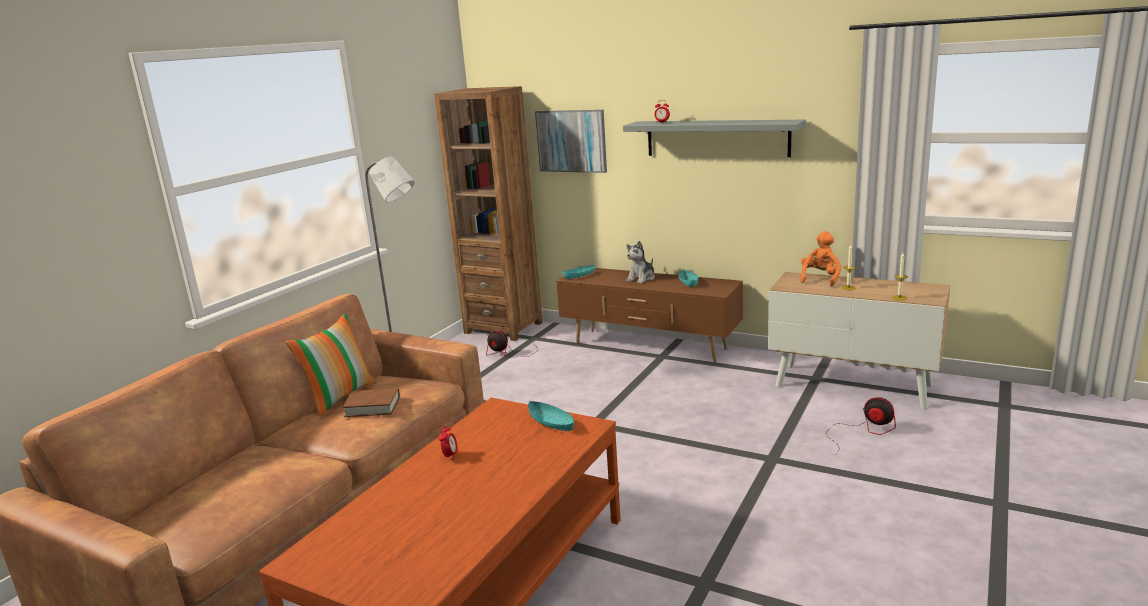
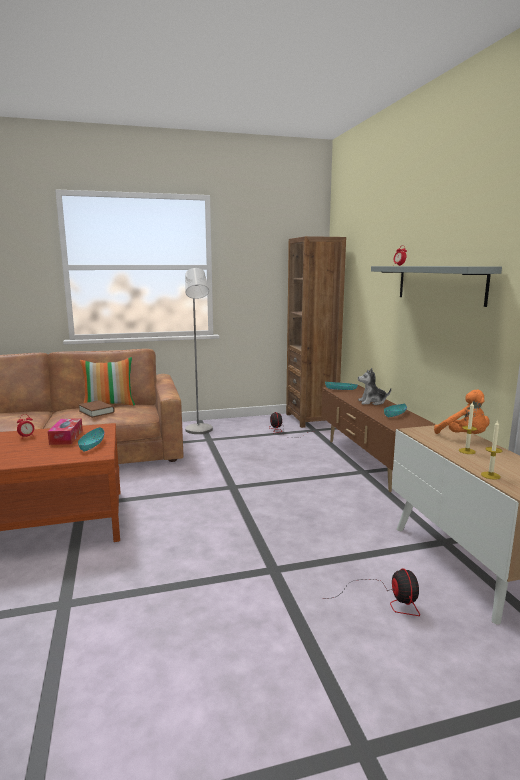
camera: 45 degrees right, 5 degrees down
picture [535,110,607,173] -> none
orange plush toy [800,231,841,287] -> orange plush toy turned 75 degrees clockwise [434,389,490,434]
none -> tissue box [48,418,83,445]

